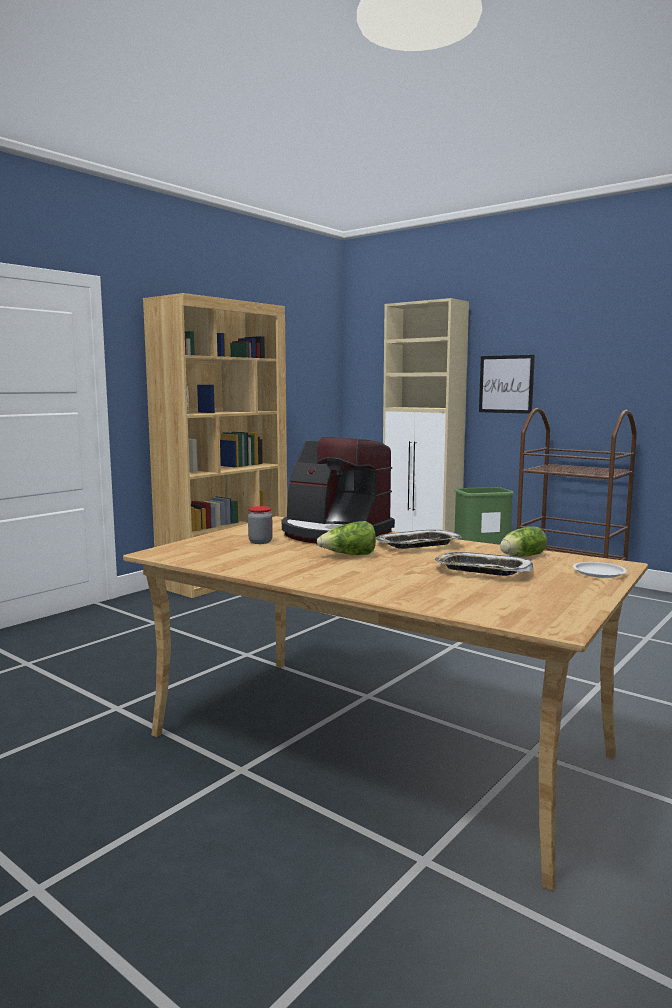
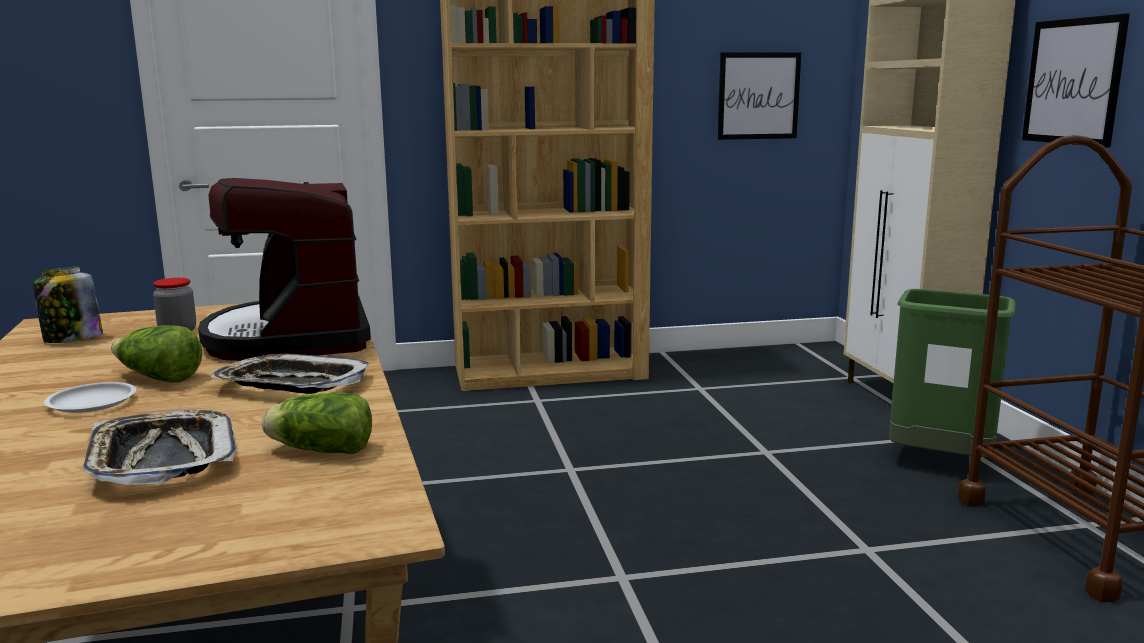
camera: 40 degrees right, 5 degrees up
white plate [573,562,627,578] -> white plate moved to [44,382,136,413]
none -> jar [33,267,103,343]
none -> picture [717,52,801,140]

